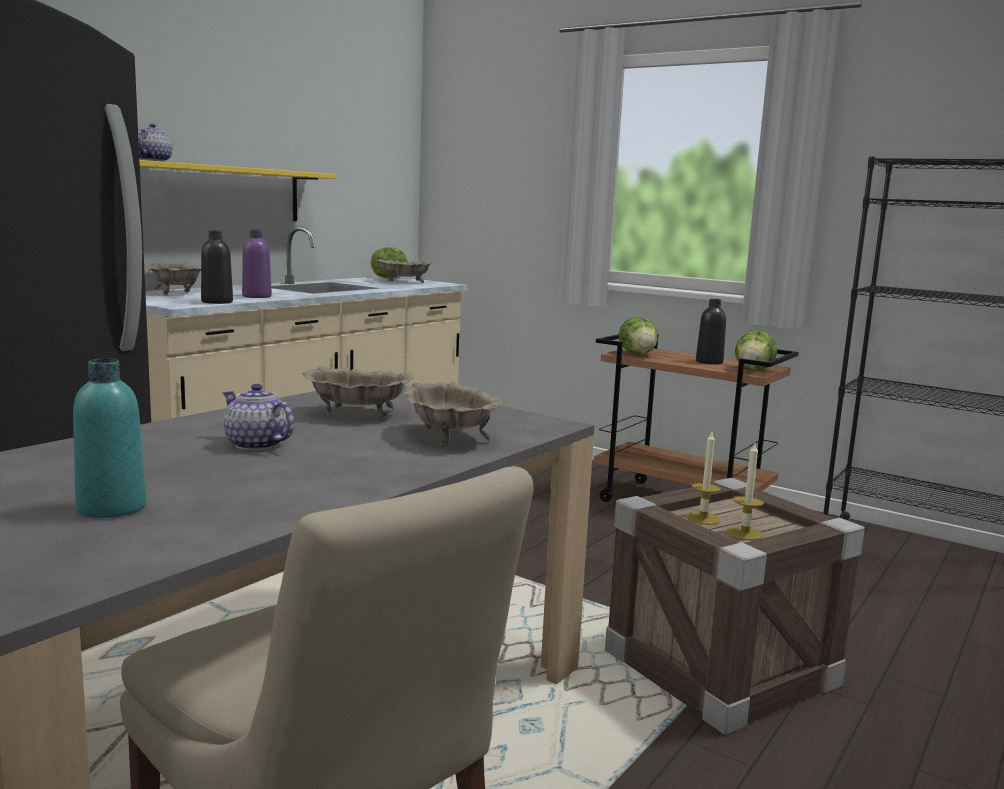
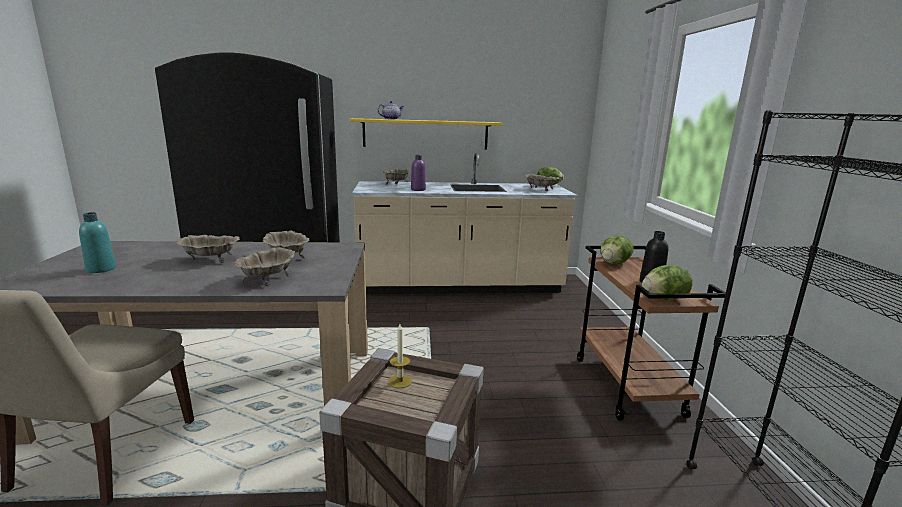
camera: 50 degrees right, 5 degrees up
black bottle [201,230,233,304] -> none
teapot [223,384,294,451] -> beige bowl [176,235,240,263]
candle [727,443,764,540] -> none

